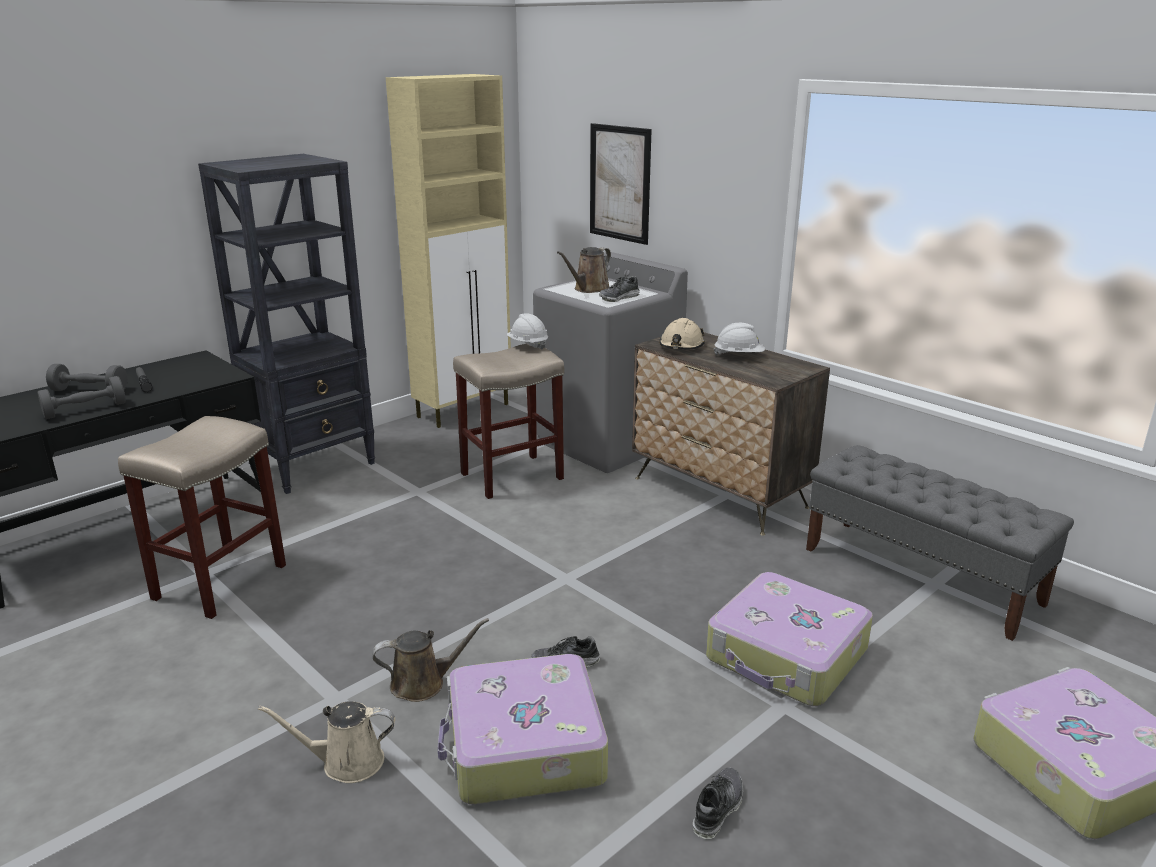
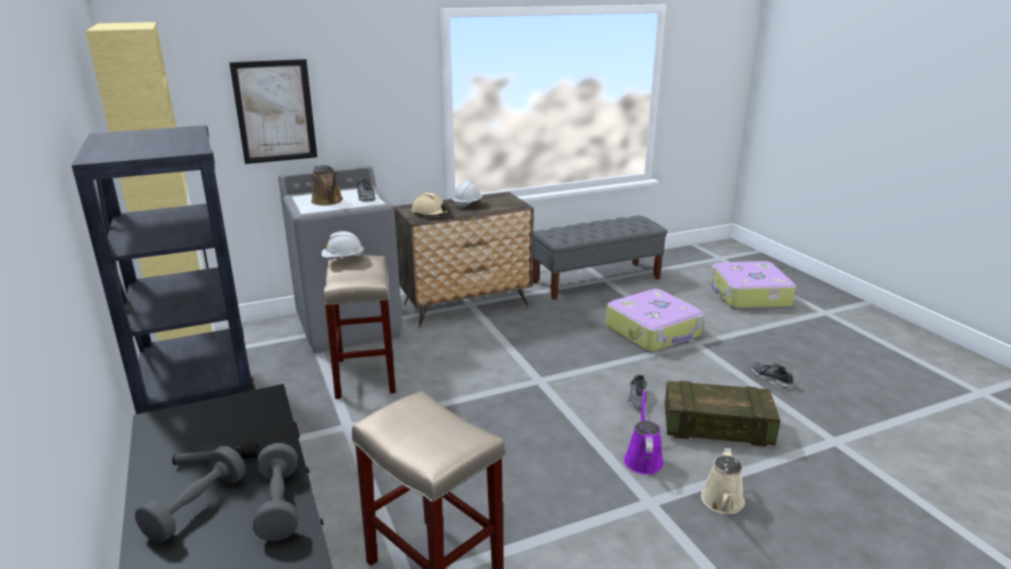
camera: 70 degrees left, 0 degrees up
brown watering can [373,618,489,702] -> purple watering can [624,389,664,475]
suitcase [437,654,608,804] -> crate [665,381,780,447]

